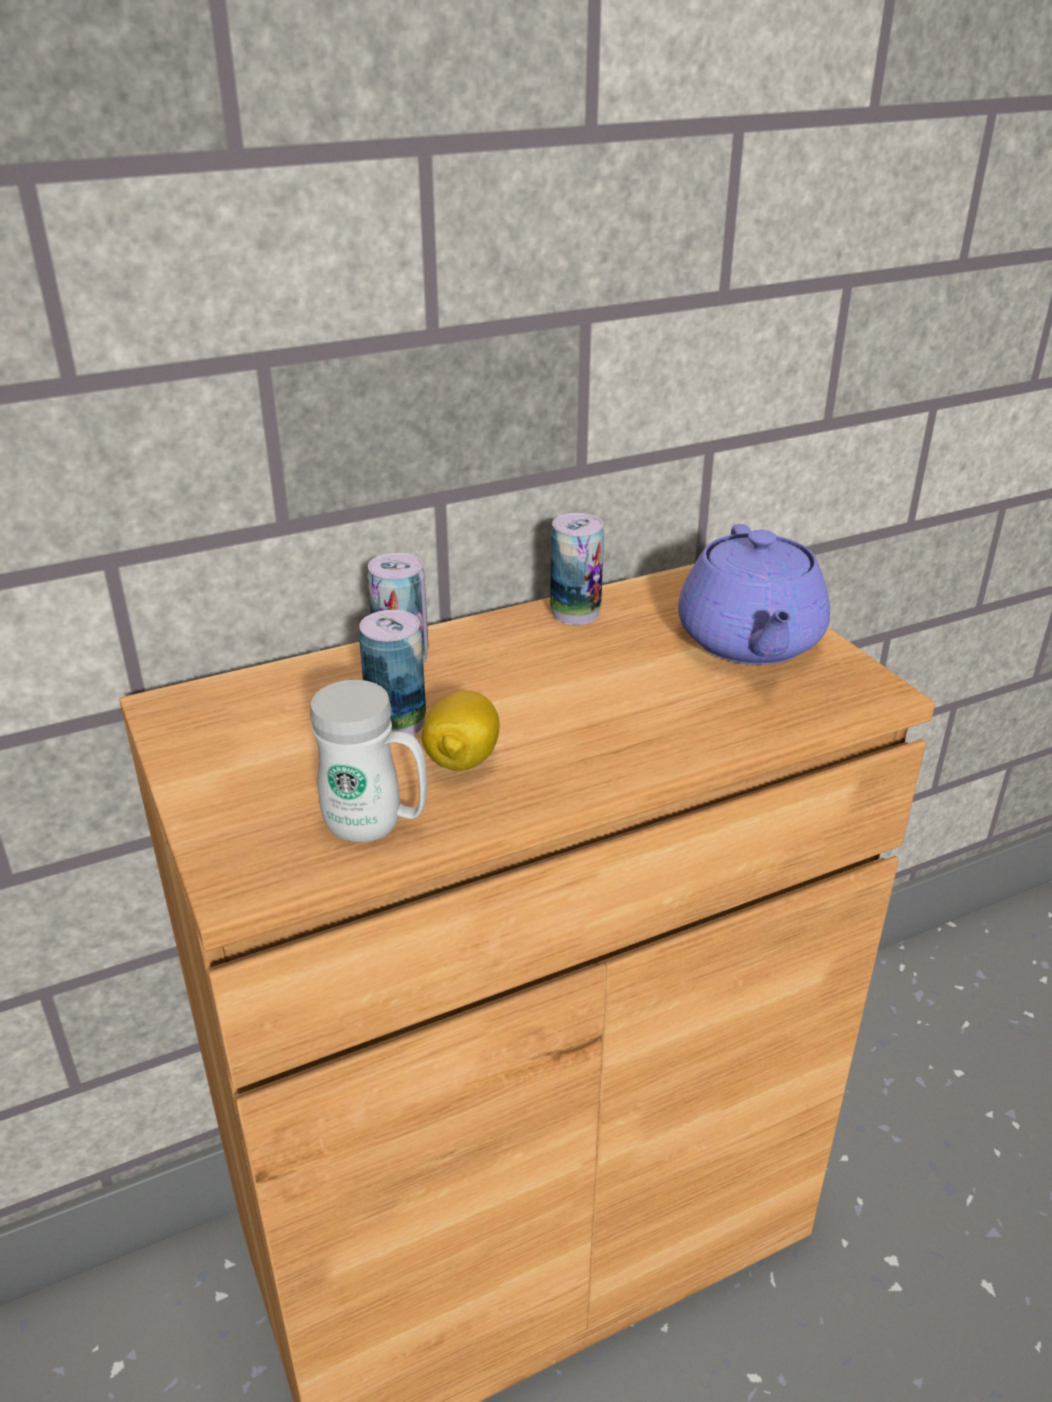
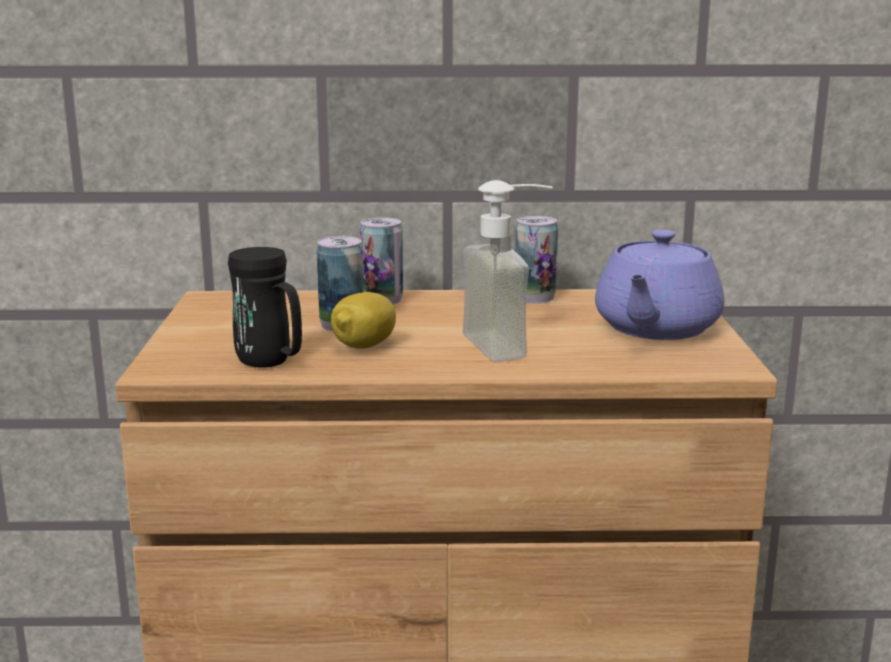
camera: 25 degrees right, 15 degrees down
white mug [310,680,427,842] -> black mug [228,247,302,368]
none -> soap dispenser [463,180,553,362]

